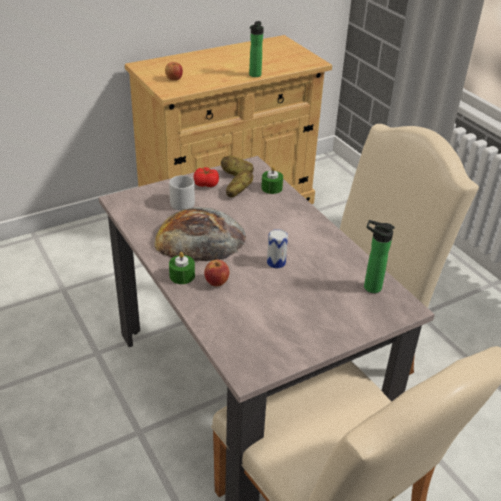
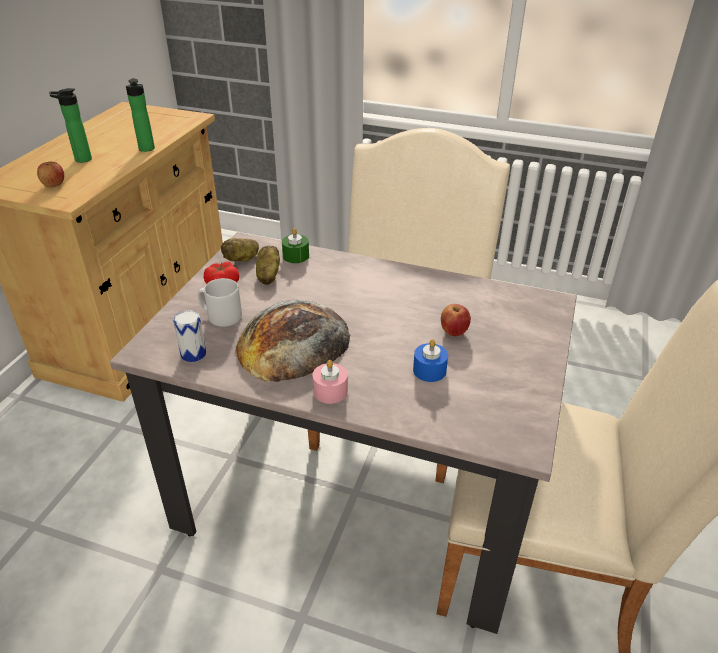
camera: 40 degrees left, 0 degrees up
green candle [169,252,195,284] -> pink candle [313,360,348,404]
apple [204,259,229,287] -> apple moved to [441,304,471,337]
can [267,229,288,268] -> can moved to [173,310,206,362]
bottle [364,220,395,293] -> bottle moved to [49,88,92,163]
none -> blue candle [413,339,448,382]

